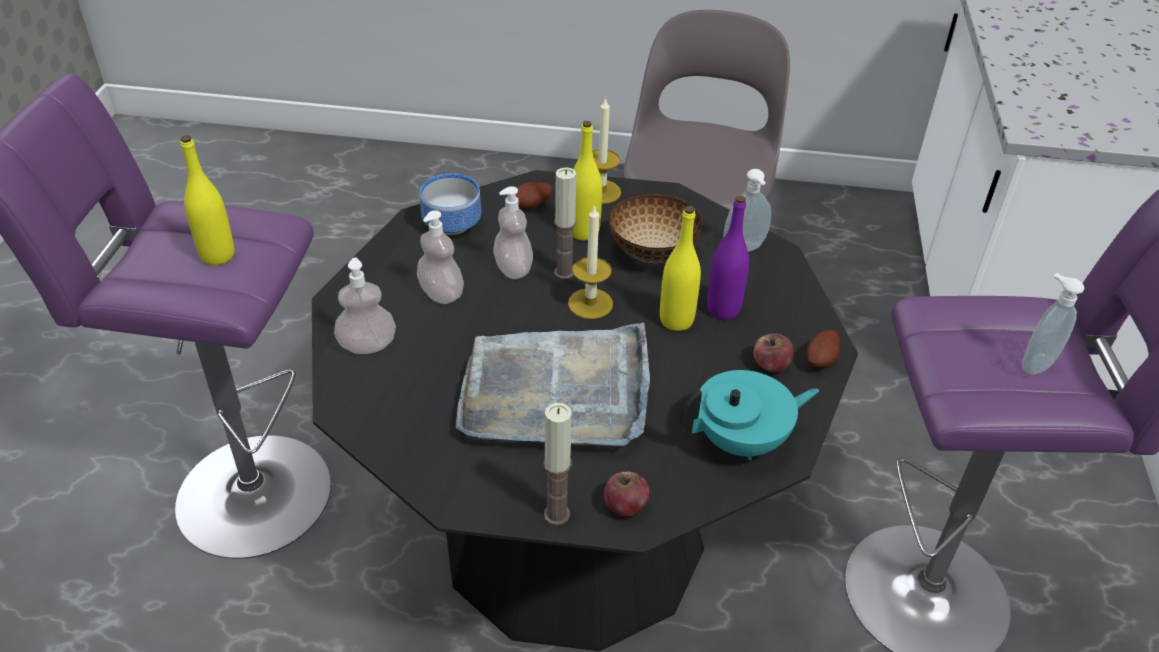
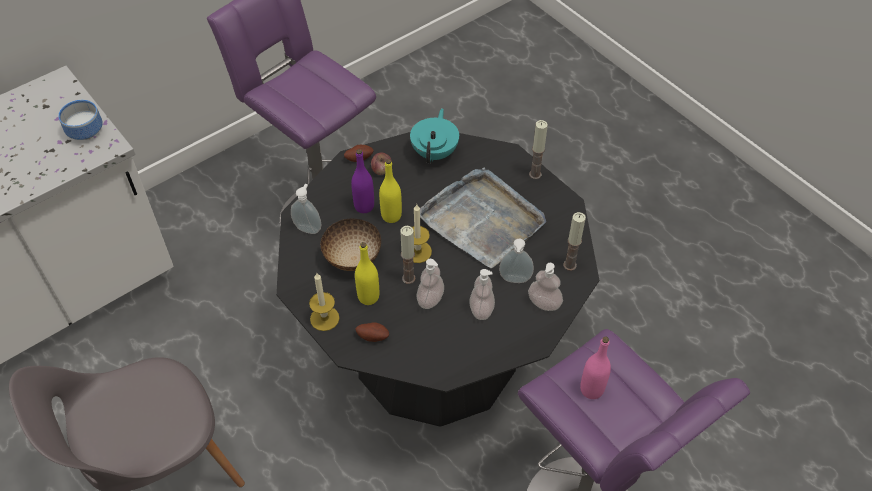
camera: 135 degrees left, 10 degrees up
yellow bottle [181,135,235,265] -> pink bottle [580,337,611,399]
bowl [420,173,481,235] -> bowl moved to [58,100,103,140]
apple [604,472,649,517] -> none
turquoise teapot [681,370,819,461] -> turquoise teapot turned 75 degrees clockwise [410,108,459,164]
soap dispenser [1022,273,1085,375] -> soap dispenser moved to [499,239,534,283]
none -> candle [563,212,586,271]

